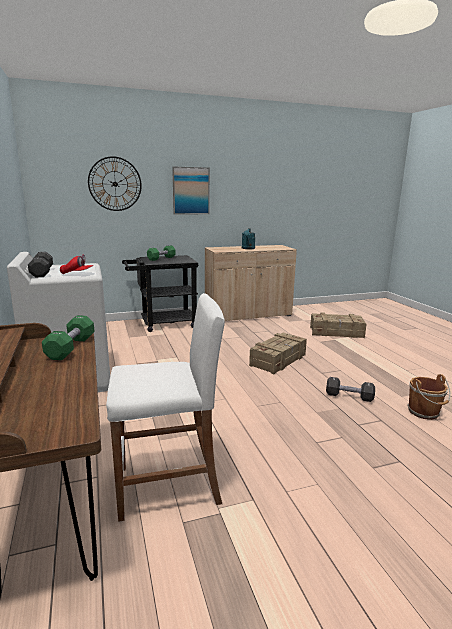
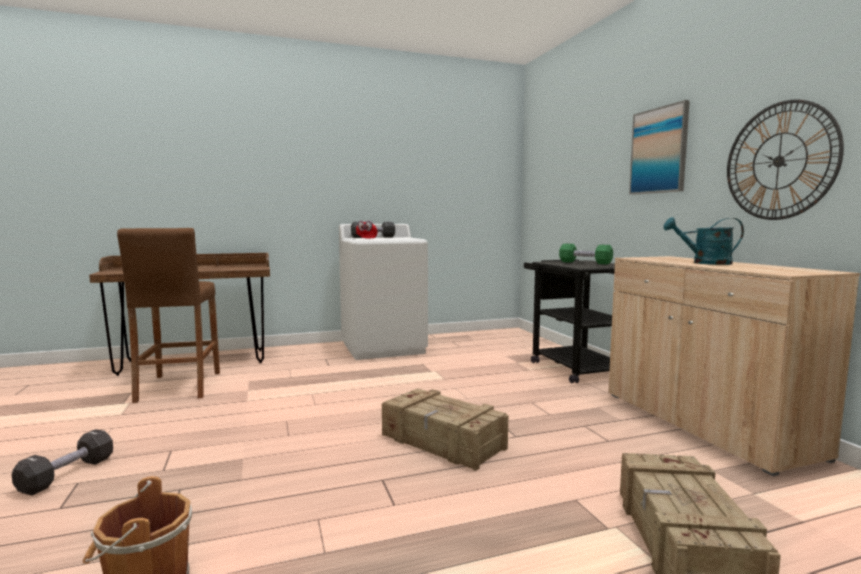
camera: 90 degrees right, 10 degrees down
green dumbbell [42,315,95,360] -> none
wall clock [88,156,142,211] -> wall clock moved to [727,99,844,220]
white stool [106,293,225,522] -> brown stool [117,228,220,403]
black dumbbell [326,377,375,402] -> black dumbbell moved to [12,429,113,495]

